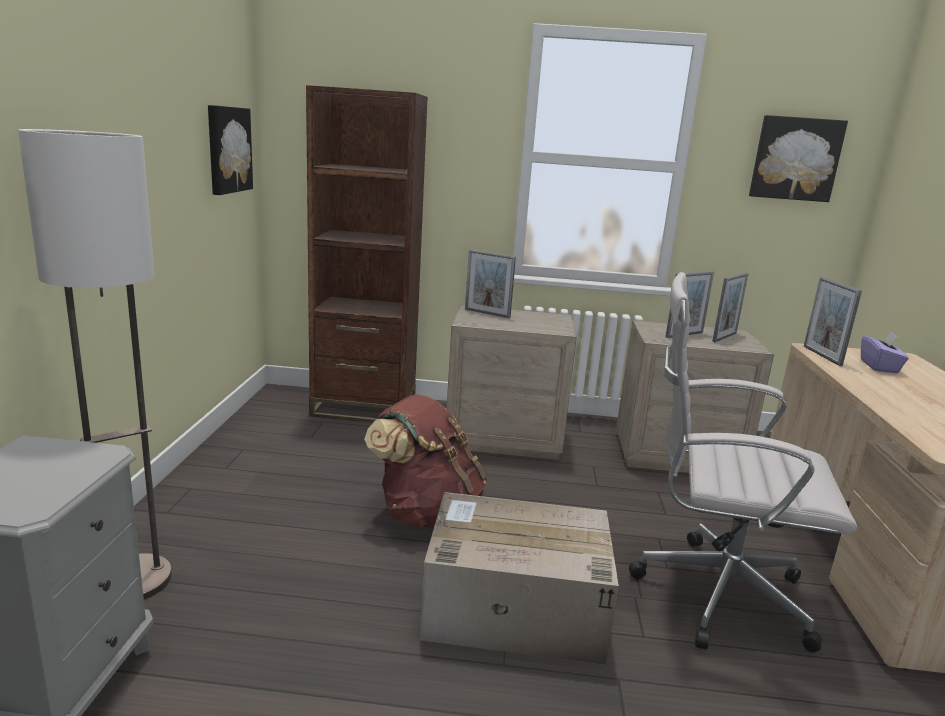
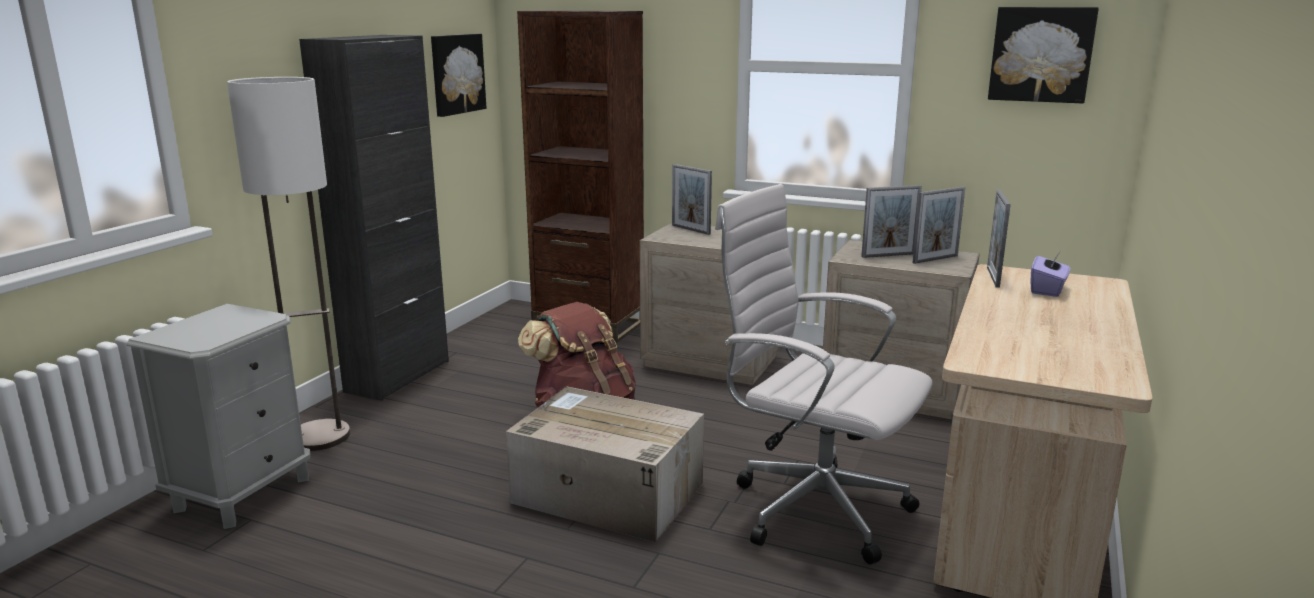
camera: 20 degrees right, 0 degrees up
none -> black cabinet [299,35,449,401]

